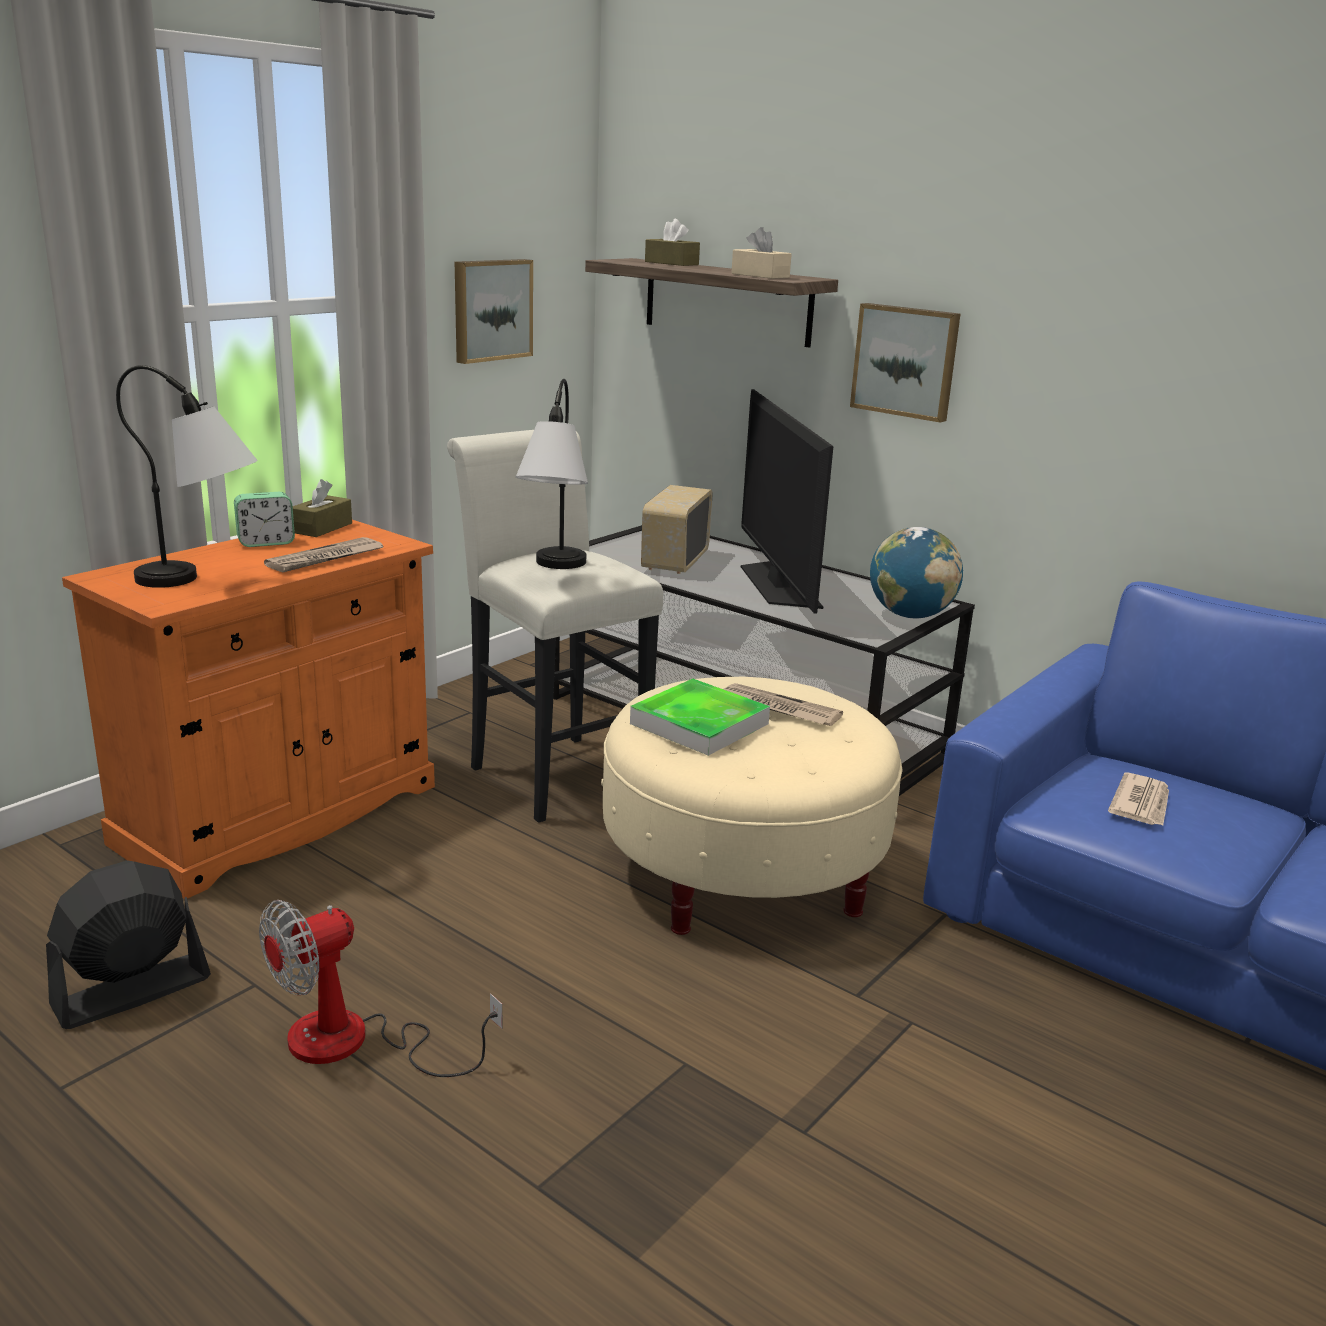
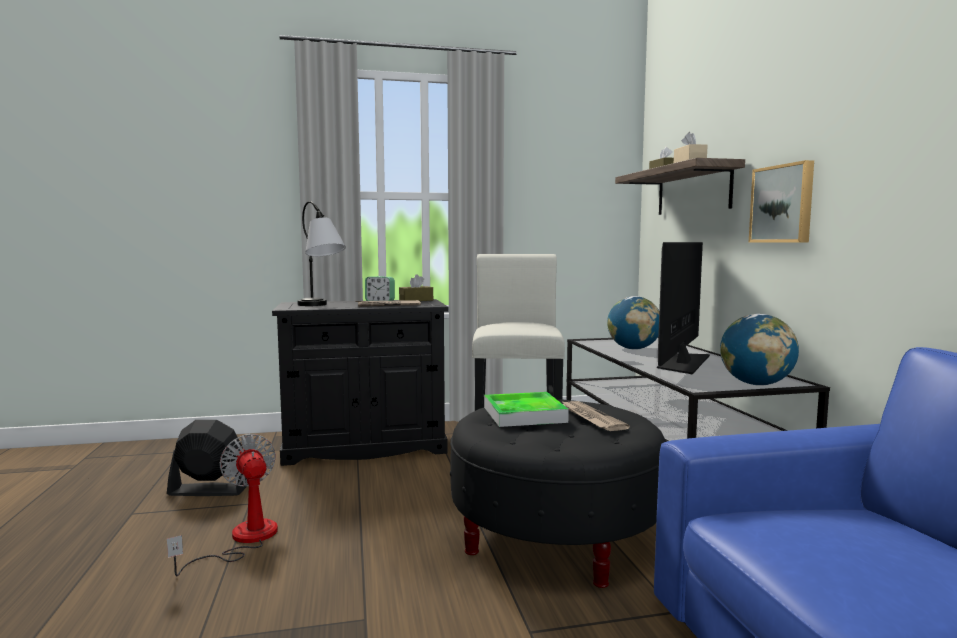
camera: 40 degrees right, 15 degrees down
orange cabinet [62,520,435,899] -> black cabinet [272,299,448,466]
fan [259,900,502,1077] -> fan turned 60 degrees clockwise [167,434,278,576]
picture [455,259,533,364] -> none
table lamp [516,379,588,569] -> none
beige ottoman [601,677,903,935] -> black ottoman [450,399,666,588]
radio [641,485,713,574] -> globe [607,296,659,350]
newspaper [1108,773,1169,825] -> none

